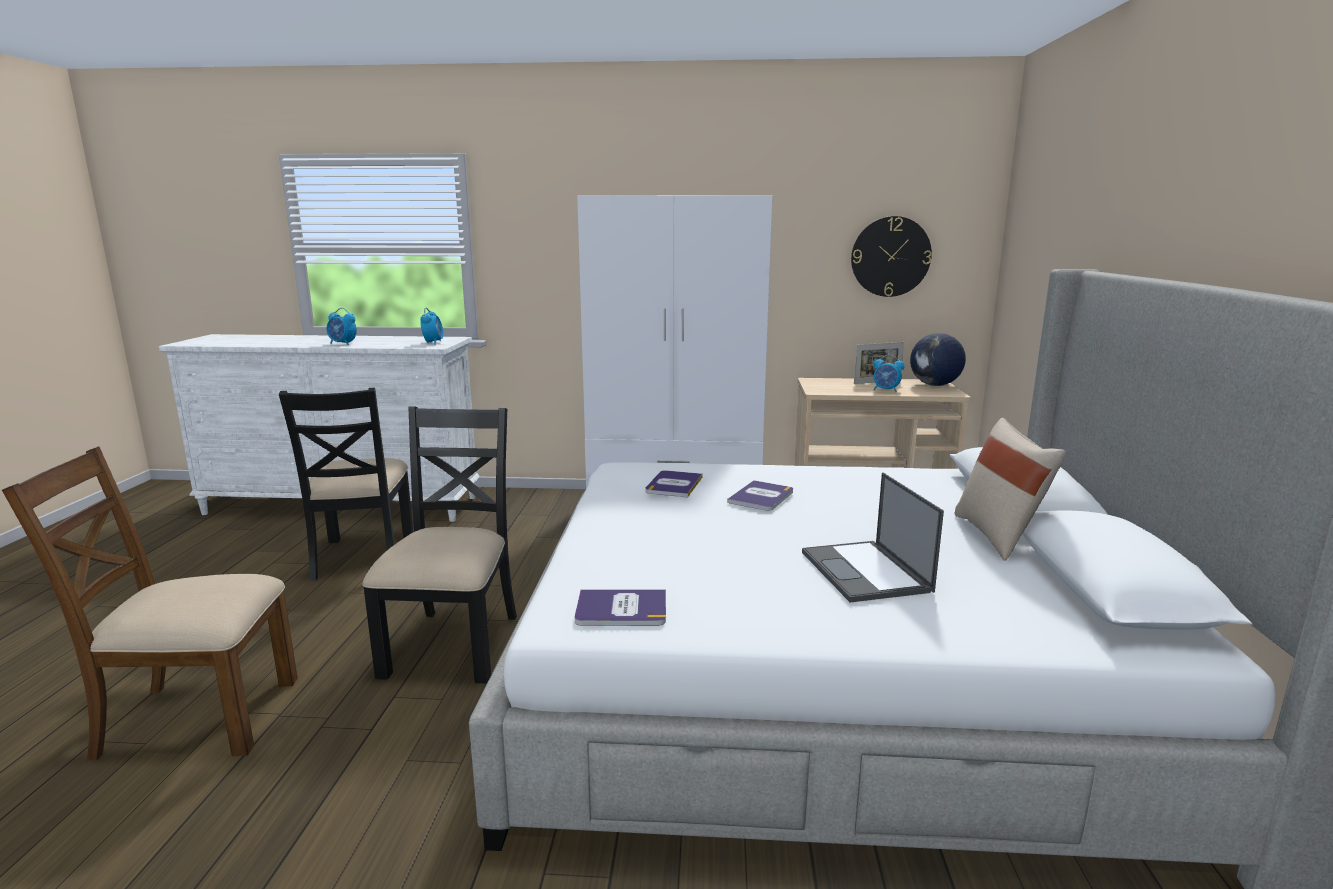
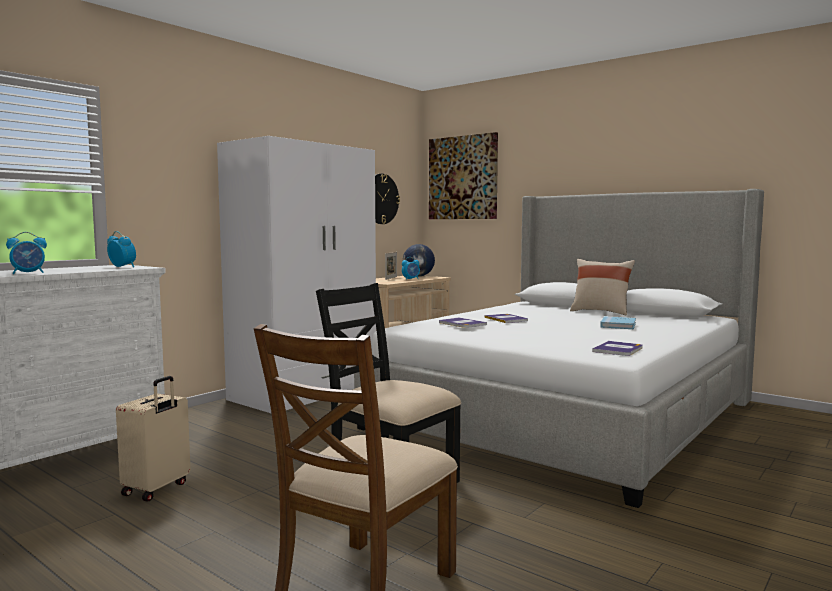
camera: 55 degrees left, 10 degrees down
black chair [279,388,414,581] -> beige suitcase [116,376,191,501]
laptop [802,472,944,603] -> blue book [600,316,636,329]
none -> picture [429,132,498,219]

